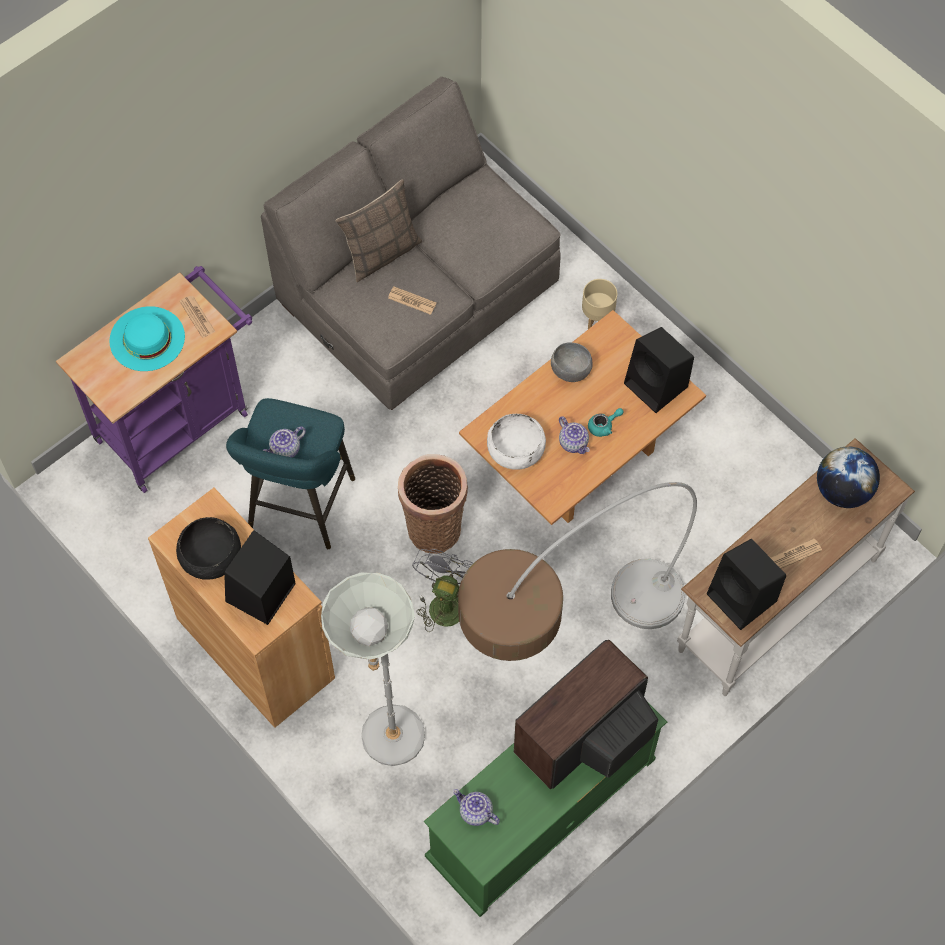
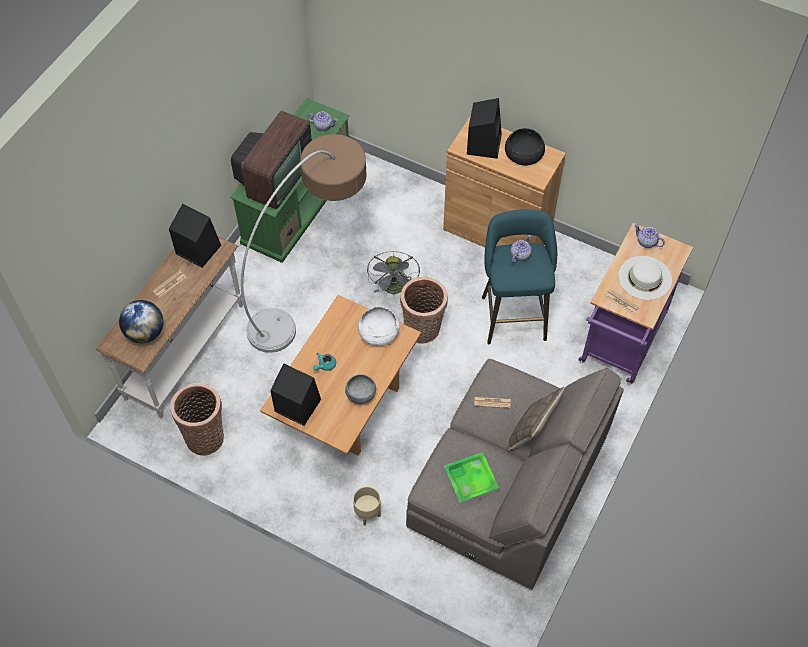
camera: 160 degrees right, 5 degrees down
turquoise hat [109,306,185,371] -> white hat [618,256,672,300]
grey floor lamp [321,572,425,766] -> none
teapot [559,416,590,454] -> teapot moved to [634,224,665,248]
none -> basket [170,383,224,456]
none -> tray [444,452,499,505]

